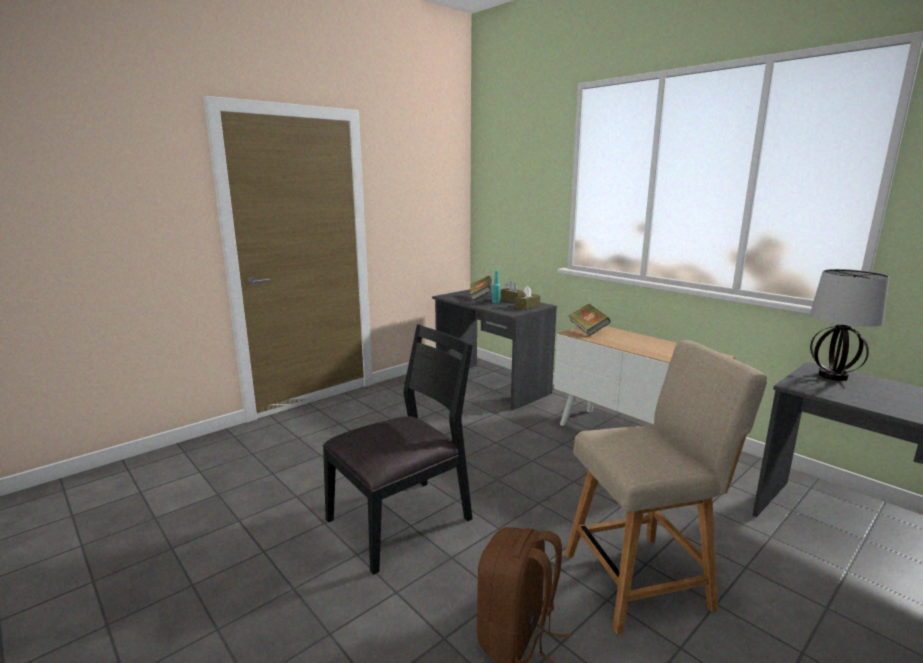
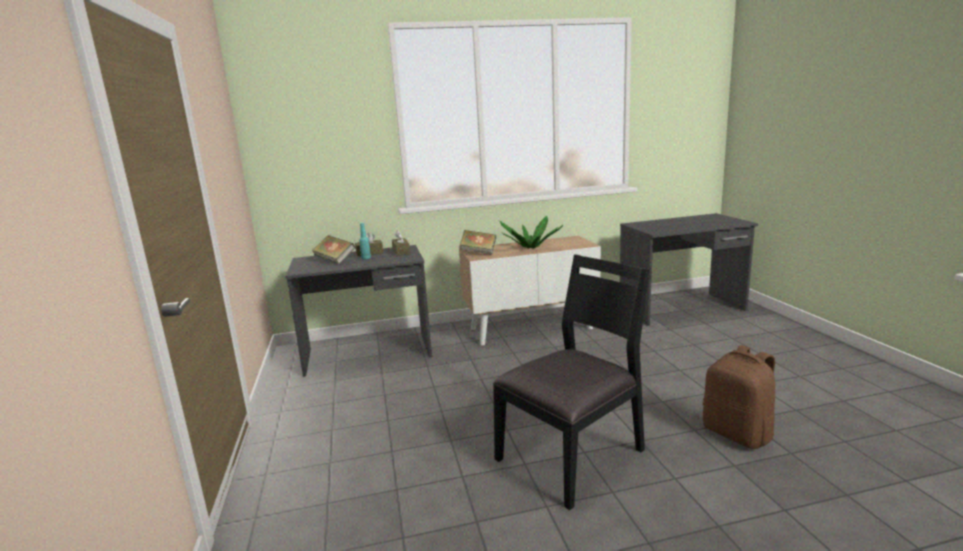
camera: 60 degrees left, 0 degrees up
black chair [323,324,473,575] -> black chair turned 60 degrees clockwise [493,254,650,510]
beige chair [565,340,767,634] -> none
table lamp [810,269,889,381] -> none
none -> potted plant [500,215,563,248]

